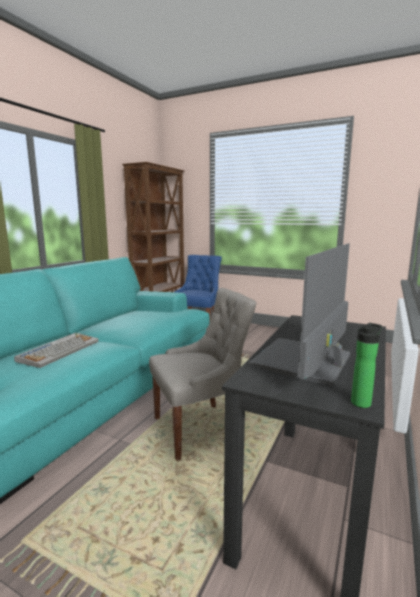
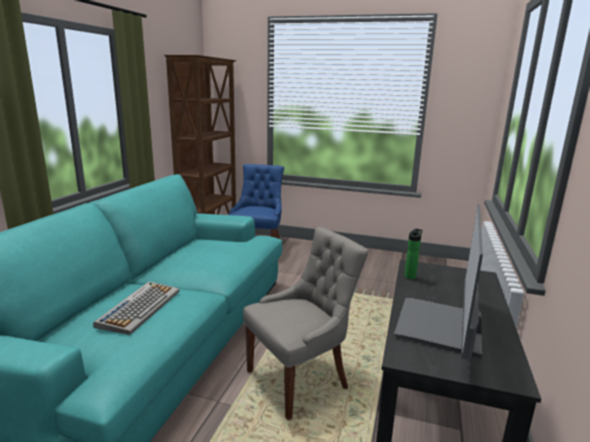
camera: 10 degrees left, 5 degrees up
bottle [351,323,382,408] -> bottle moved to [404,229,423,279]

